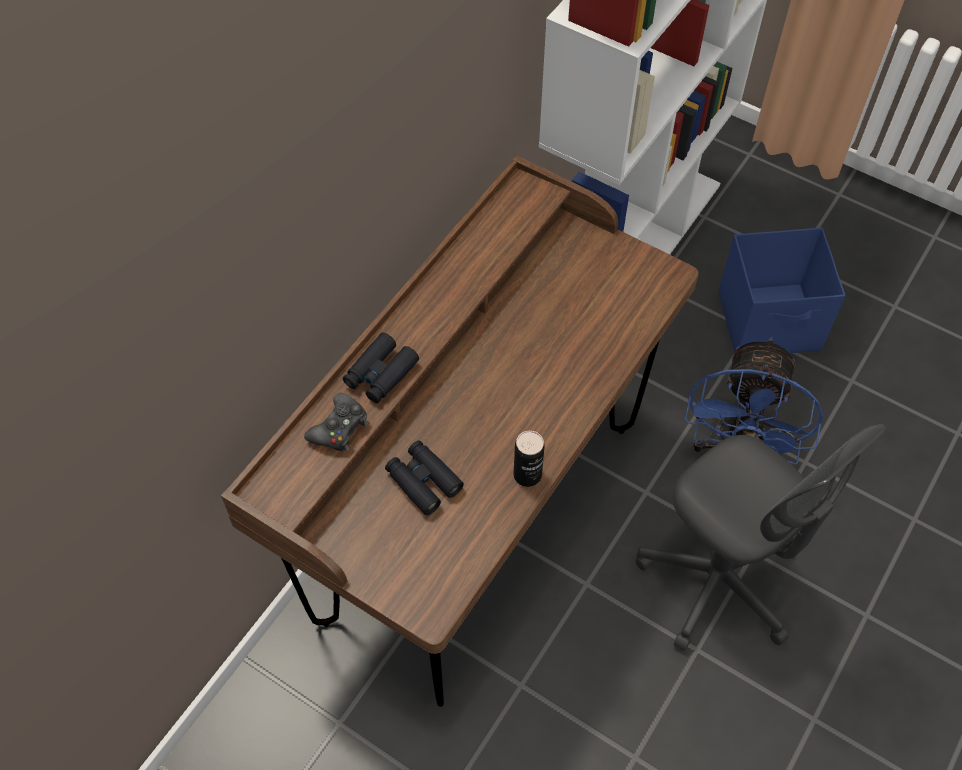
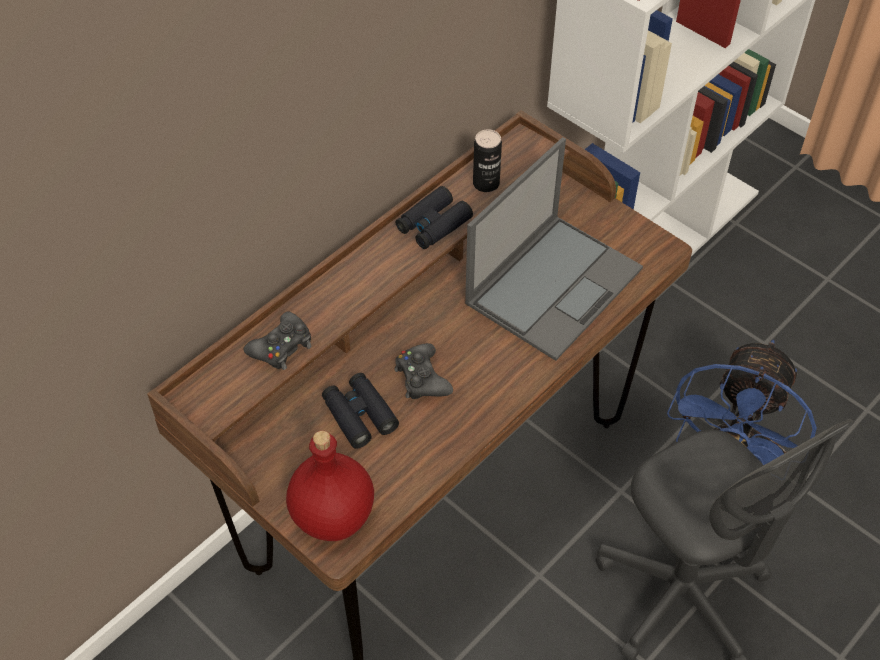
camera: 10 degrees right, 5 degrees down
black binoculars [343,333,419,403] -> black binoculars moved to [395,186,473,249]
can [513,431,545,487] -> can moved to [473,129,502,192]
blue storage box [718,227,846,353] -> none
none -> red bottle [286,430,374,541]
none -> black game controller [394,343,453,399]
none -> laptop [465,137,643,361]

